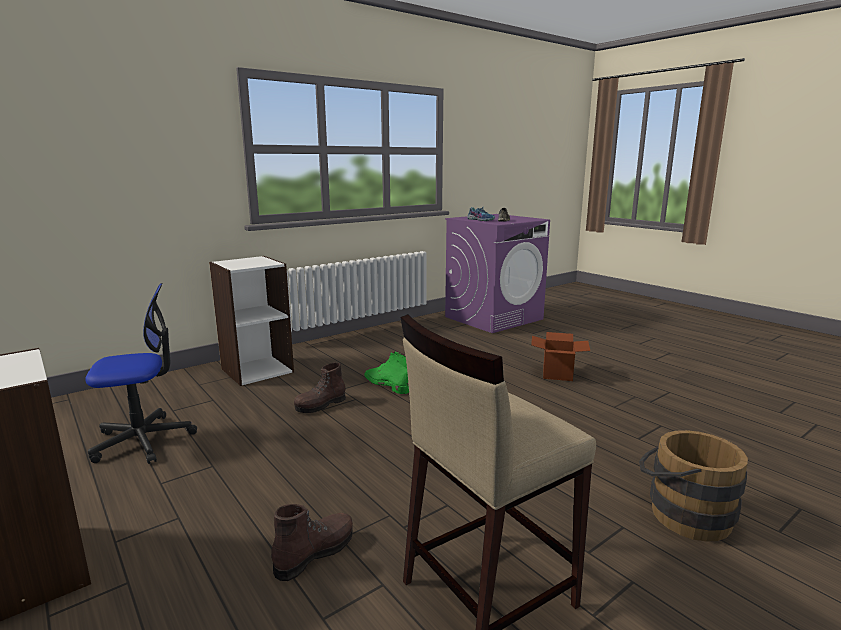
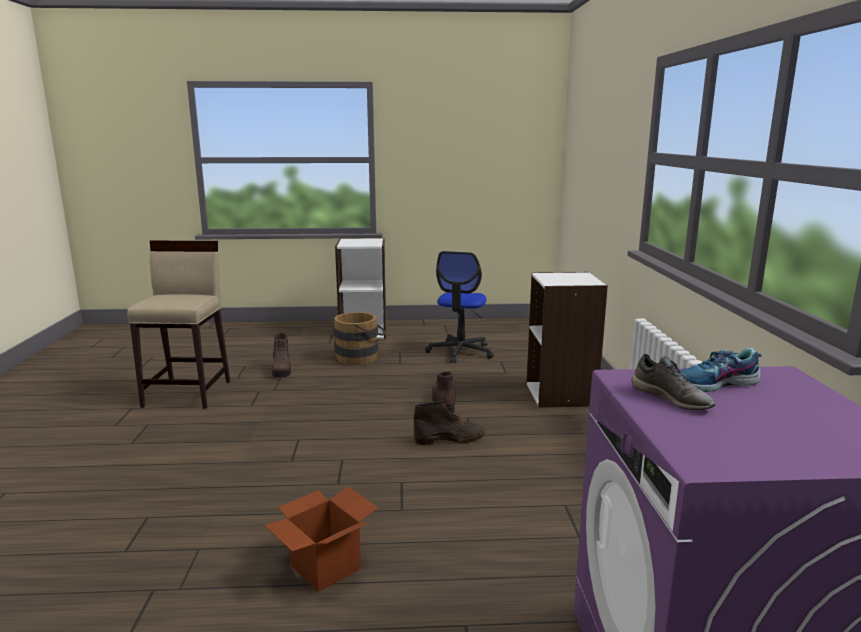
camera: 125 degrees right, 0 degrees up
green boot [364,352,409,394] -> brown boot [414,400,485,446]
brown bucket [639,430,748,542] -> brown bucket moved to [334,312,386,365]

